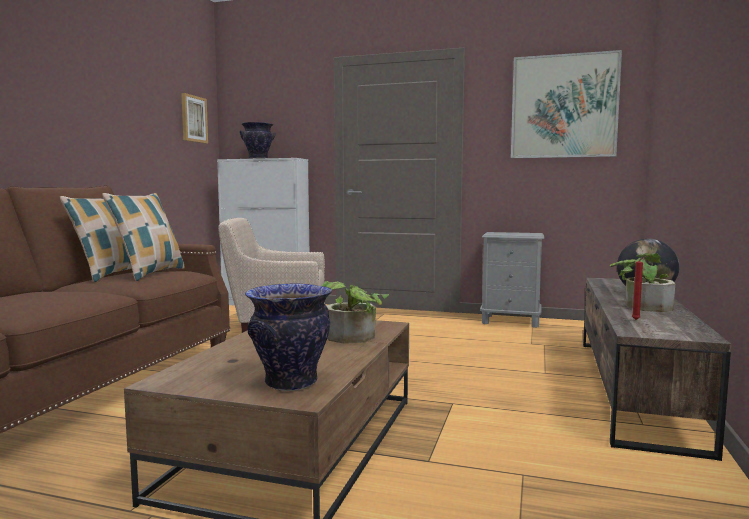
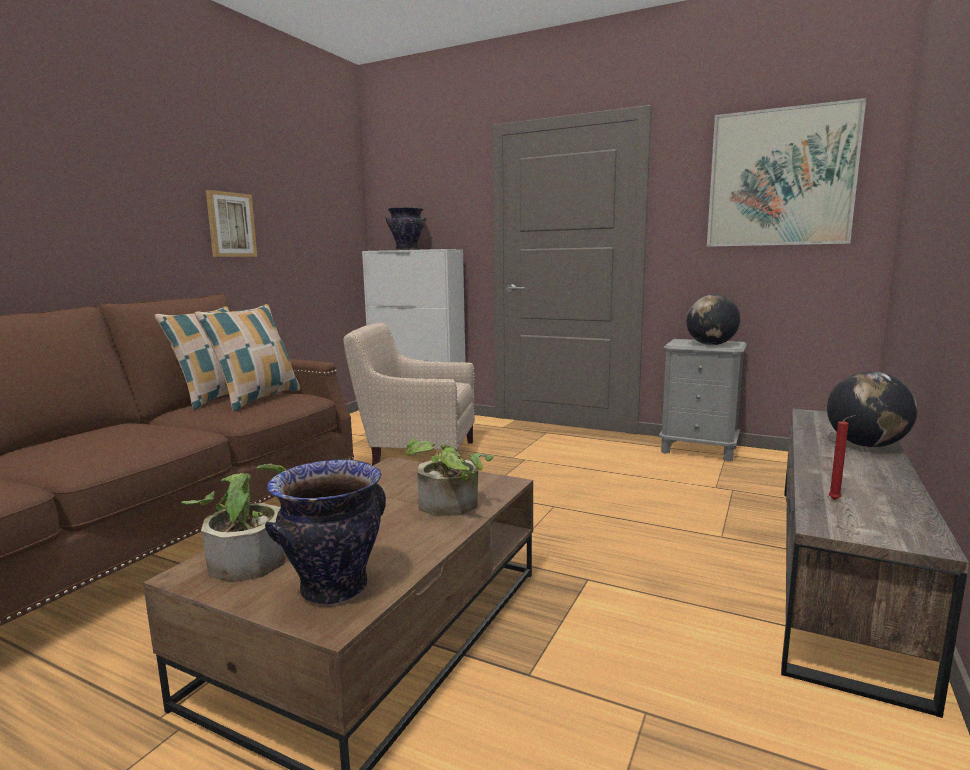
camera: 10 degrees right, 5 degrees up
picture [181,93,208,144] -> picture moved to [206,190,257,257]
potted plant [610,253,675,312] -> potted plant moved to [181,464,286,582]
none -> globe [686,294,740,345]

